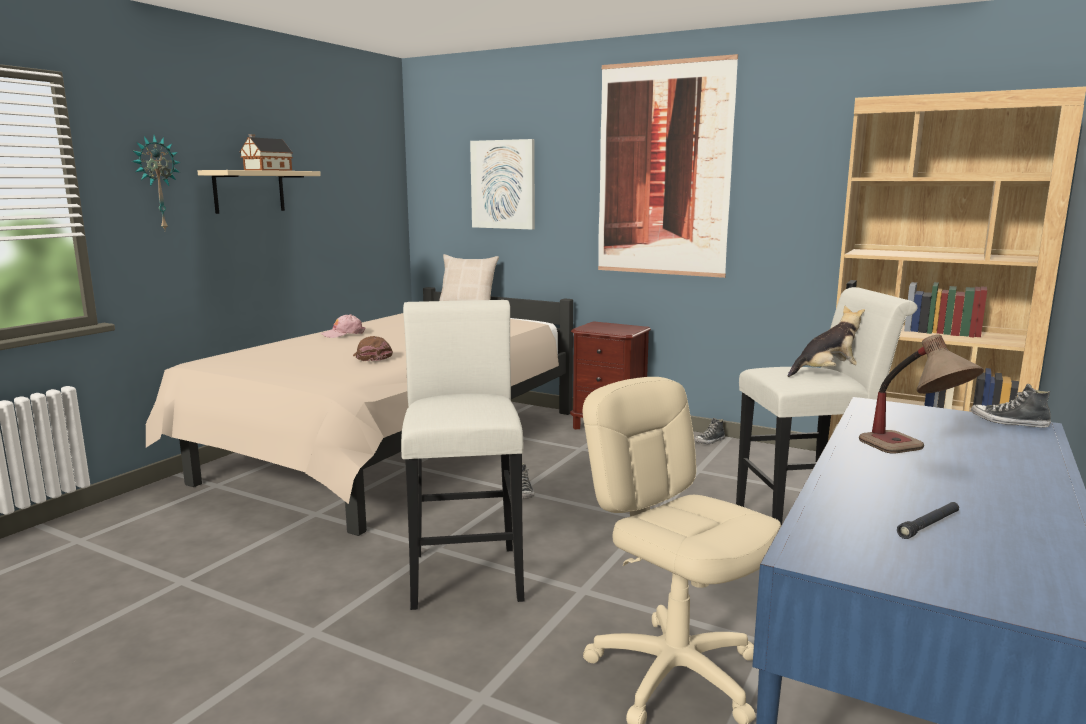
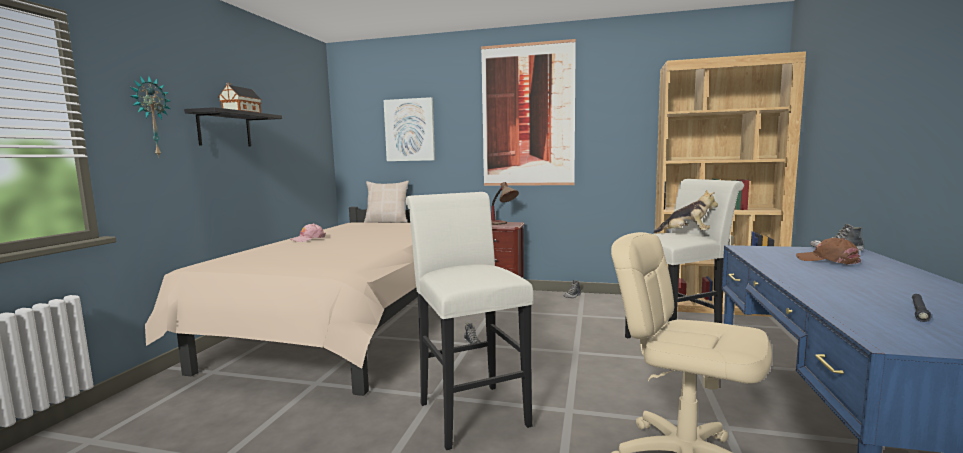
camera: 15 degrees left, 5 degrees down
beige shelf [197,170,321,214] -> black shelf [184,107,282,147]
brown cap [353,336,393,361] -> brown cap moved to [796,238,861,265]
plush toy [788,305,865,377] -> plush toy turned 60 degrees clockwise [653,190,718,233]
table lamp [859,334,984,454] -> table lamp moved to [491,182,519,225]

